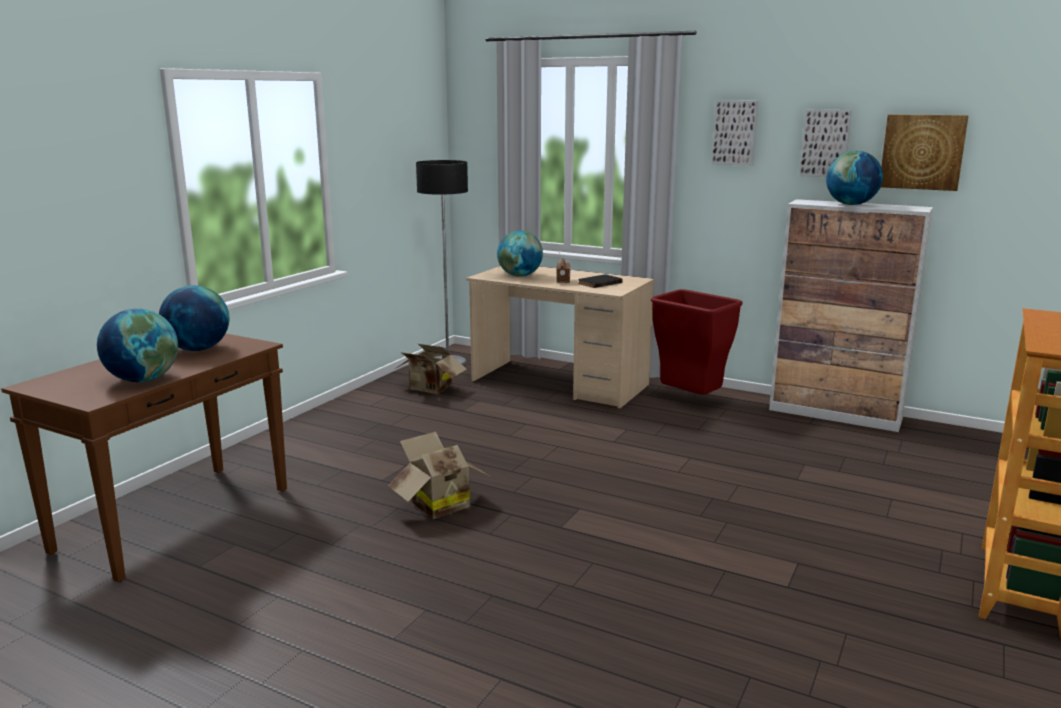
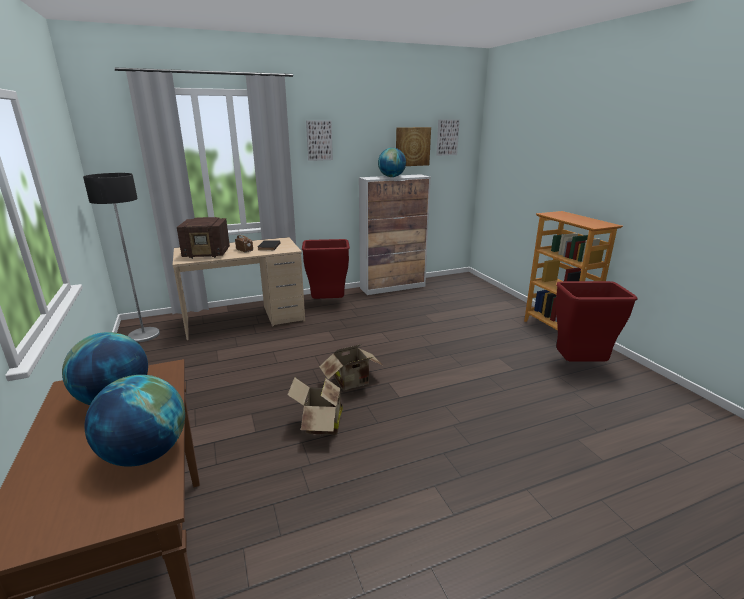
camera: 50 degrees left, 5 degrees up
cardboard box [395,344,467,394] -> cardboard box moved to [319,344,382,391]
globe [497,230,543,277] -> radio [177,217,230,259]
picture [799,110,852,177] -> picture moved to [436,119,460,156]
none -> red trash can [556,281,638,362]

